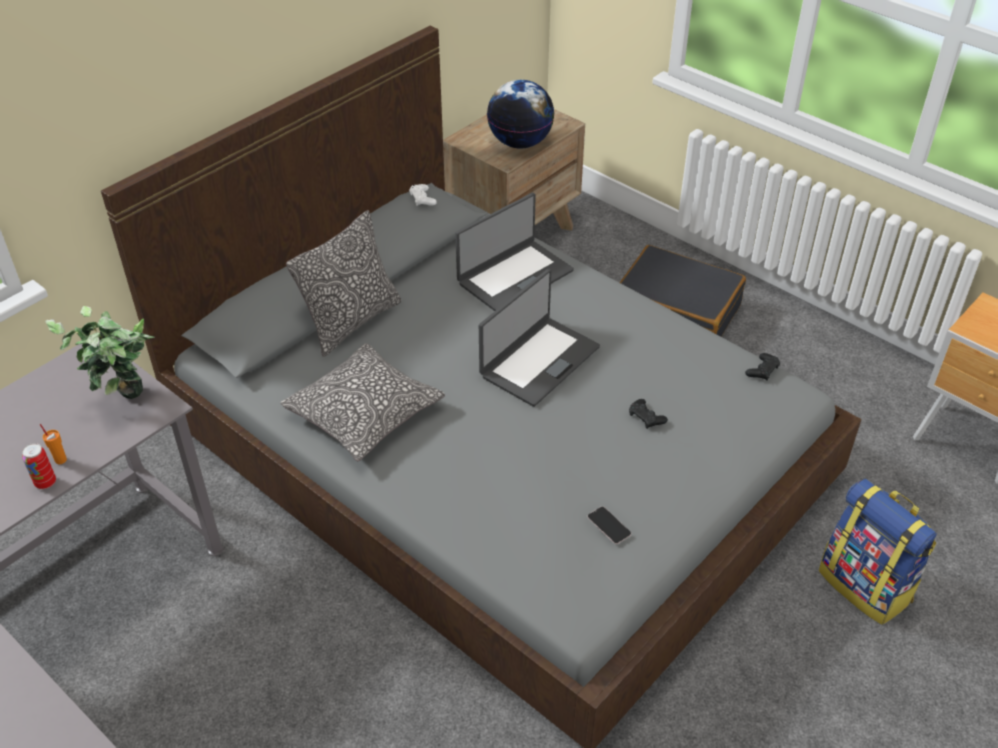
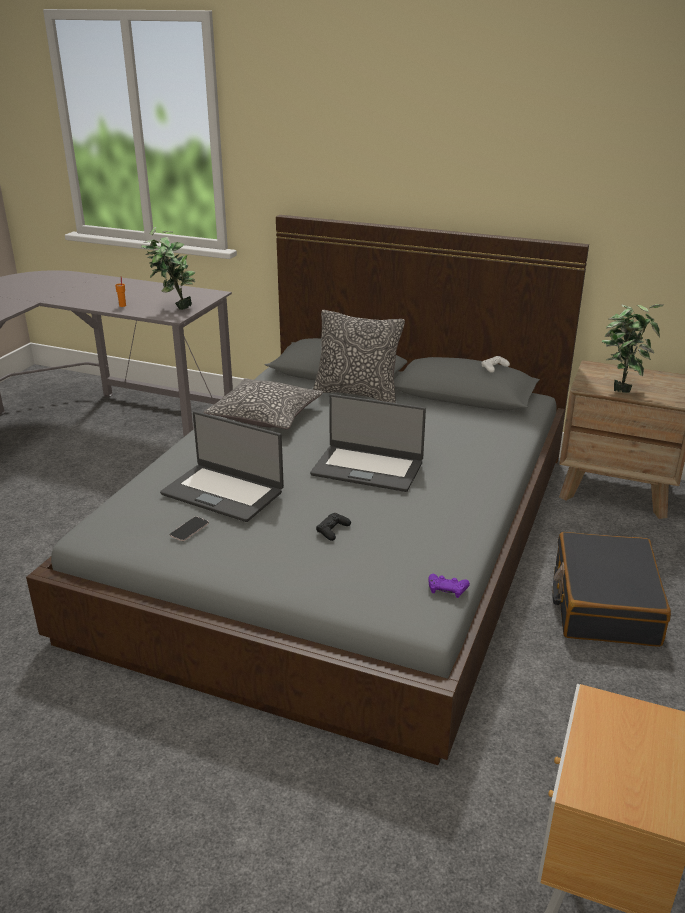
camera: 70 degrees right, 15 degrees down
can [22,443,56,489] -> none
laptop [455,193,574,311] -> laptop moved to [160,411,284,522]
globe [487,80,555,149] -> potted plant [602,304,663,393]
black game controller [745,353,780,380] -> purple game controller [428,574,470,598]
backpack [819,479,937,625] -> none

